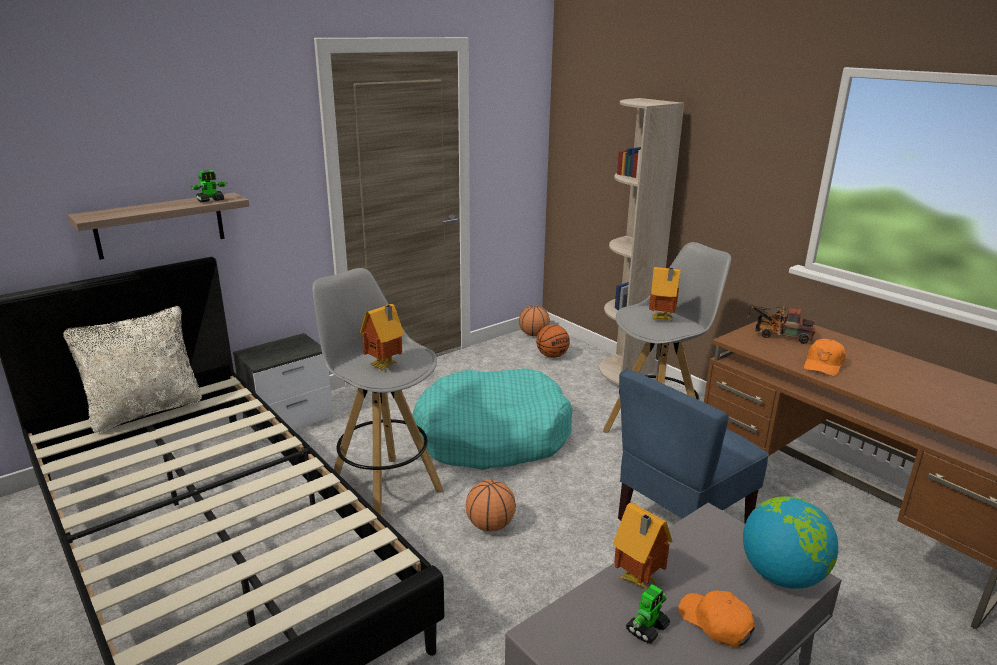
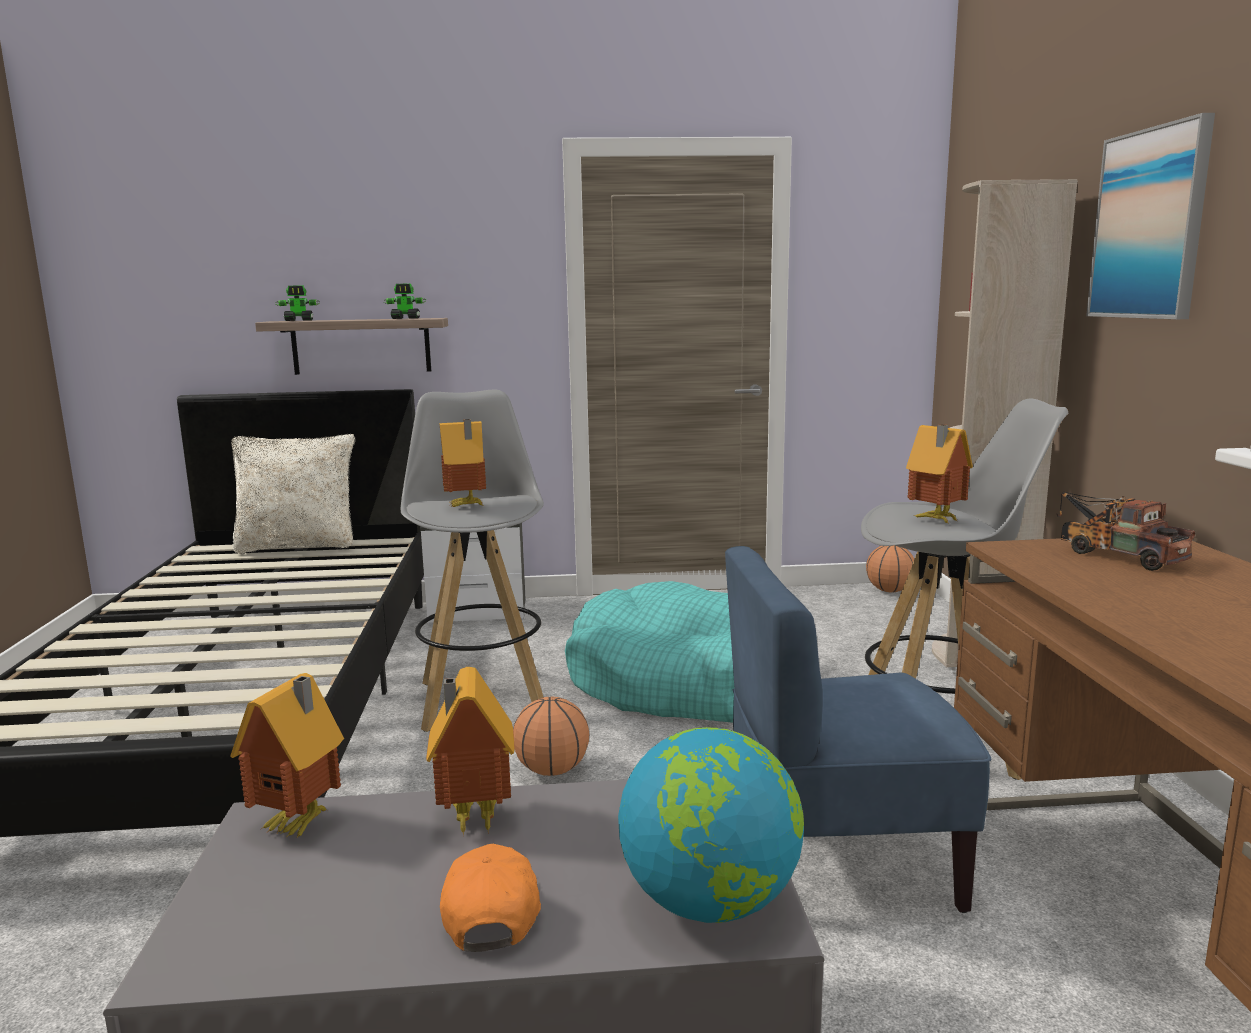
camera: 35 degrees right, 10 degrees down
basketball [536,324,570,358] -> none
toy robot [626,584,670,644] -> toy robot moved to [276,285,320,321]
orange cap [804,339,846,376] -> none
none -> toy house [230,673,344,839]
none -> picture [1086,113,1215,319]

